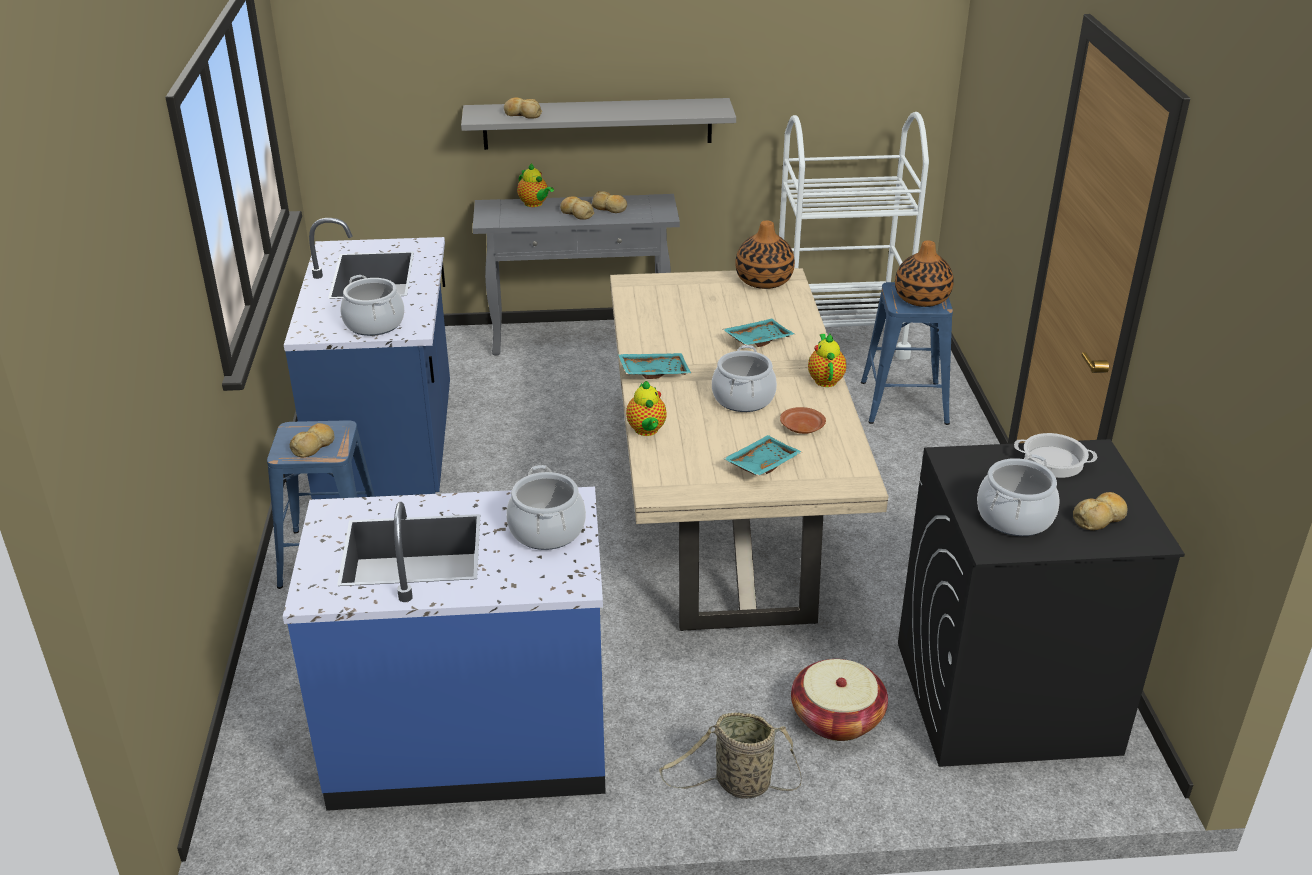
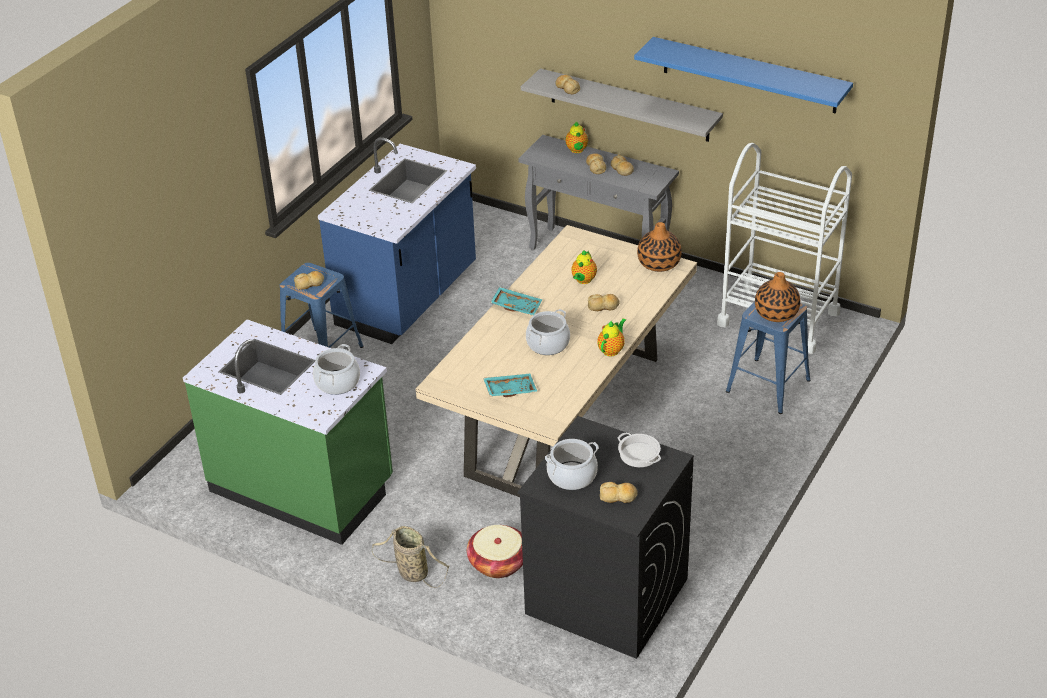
camera: 35 degrees right, 5 degrees up
blue counter [283,487,606,811] -> green counter [183,319,393,545]
cooking pot [341,275,404,336] -> none
teapot [626,381,667,436] -> teapot moved to [571,250,597,284]
turquoise tray [723,319,796,347] -> bread [588,294,619,311]
brown plate [780,407,826,434] -> none
none -> blue shelf [634,37,853,114]

